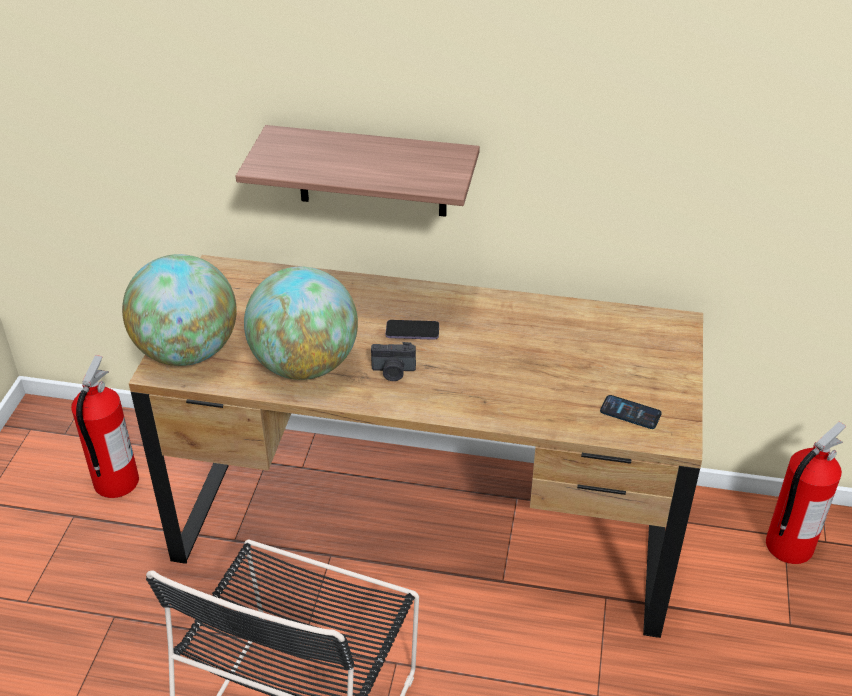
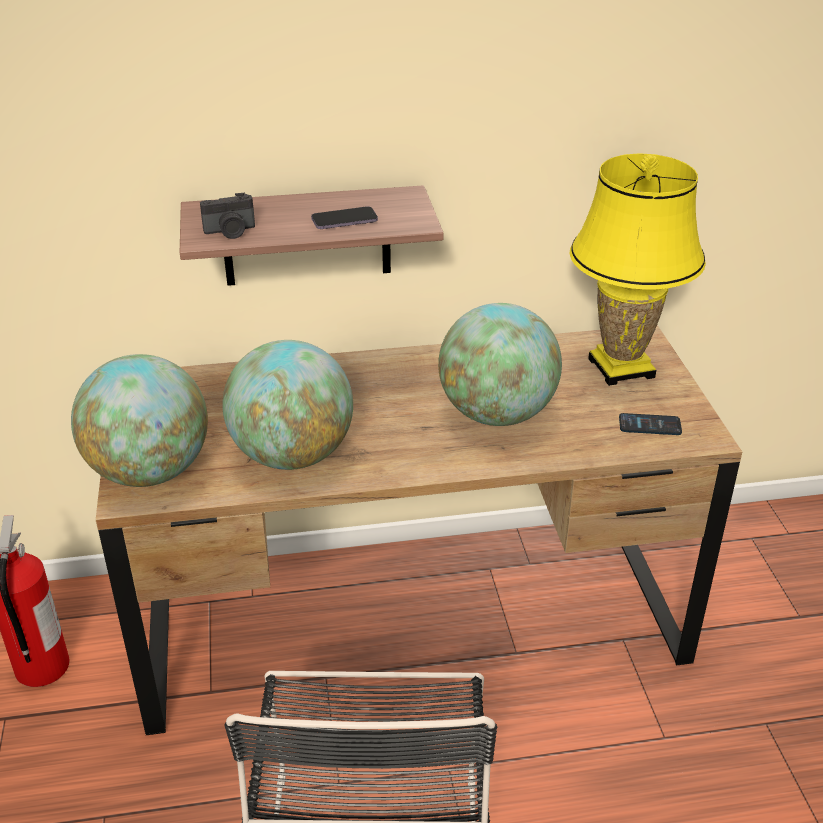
camera: 20 degrees left, 5 degrees down
camera [371,342,416,381] -> camera moved to [200,193,255,239]
phone [386,320,439,340] -> phone moved to [311,206,378,229]
fire extinguisher [766,421,846,564] -> none
none -> globe [438,303,562,426]
none -> yellow table lamp [570,153,706,386]

